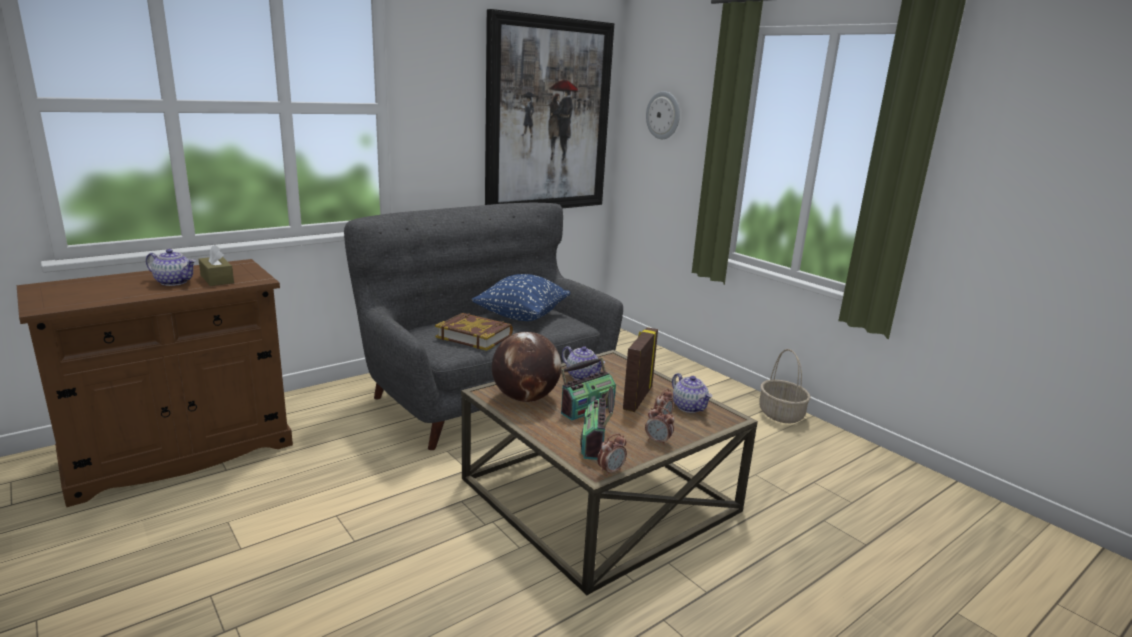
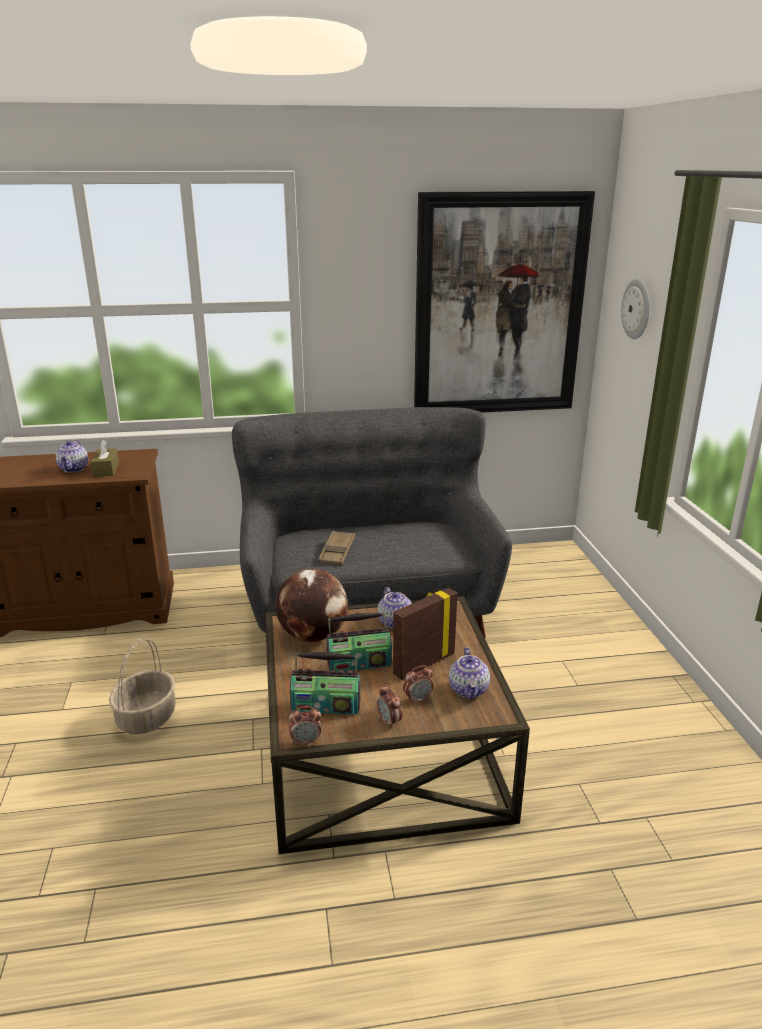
camera: 30 degrees right, 5 degrees up
teapot [146,249,196,286] -> teapot turned 45 degrees clockwise [56,440,88,473]
book [435,313,513,351] -> brown tray [318,531,355,565]
blue pillow [471,274,570,321] -> none
radio [580,386,615,460] -> radio turned 120 degrees counterclockwise [290,652,361,714]
basket [759,349,811,423] -> basket moved to [109,638,176,734]

